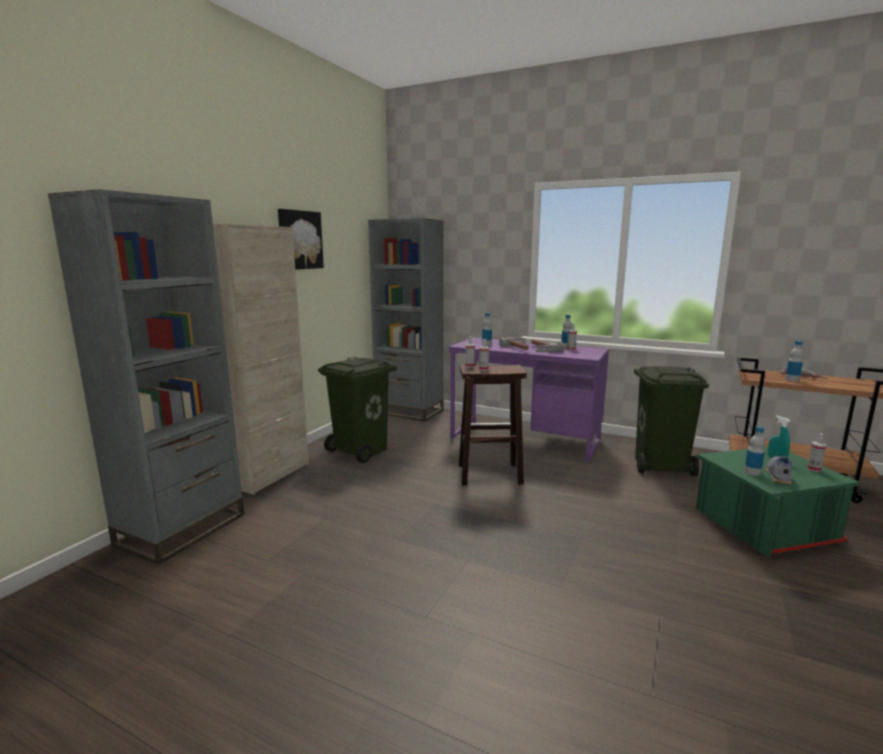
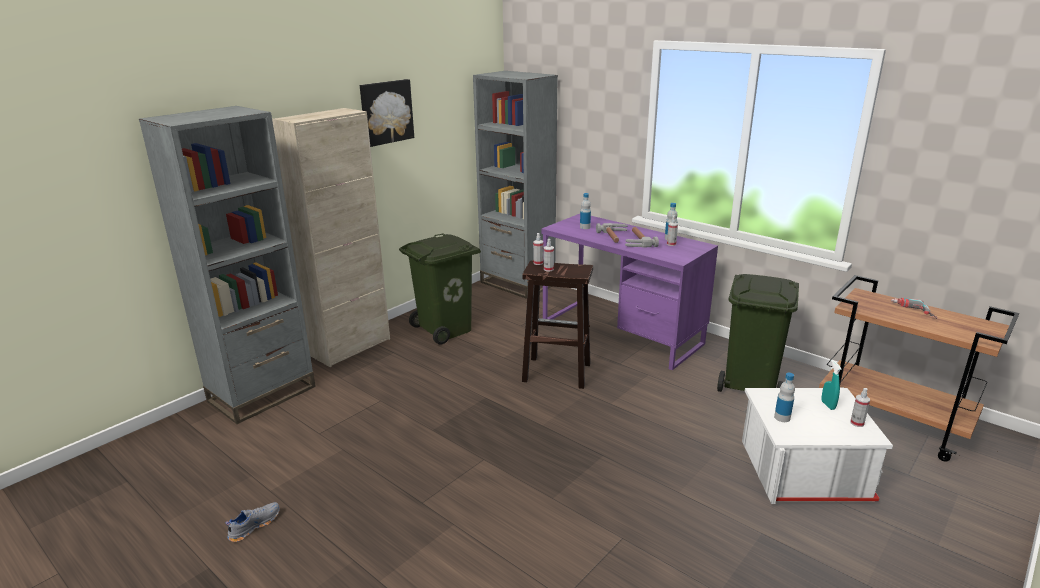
camera: 15 degrees right, 10 degrees up
green storage box [695,447,860,557] -> white storage box [742,387,893,504]
grey shoe [766,456,792,484] -> grey shoe moved to [226,502,280,542]
bottle [785,340,803,382] -> none

